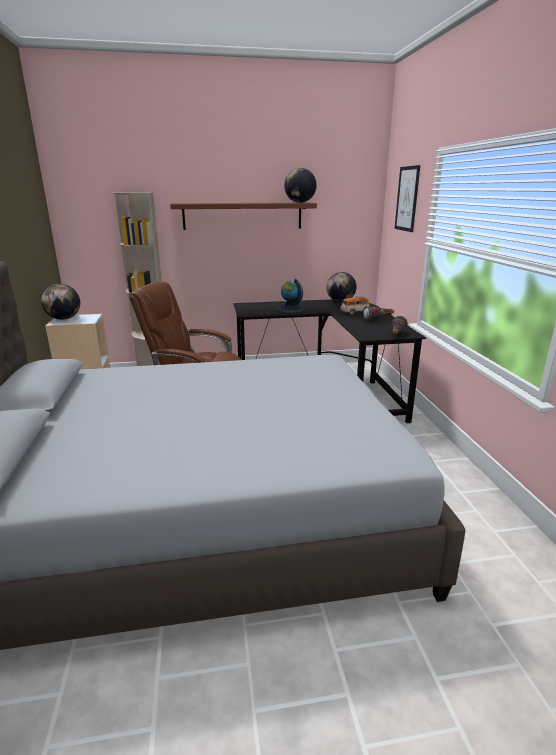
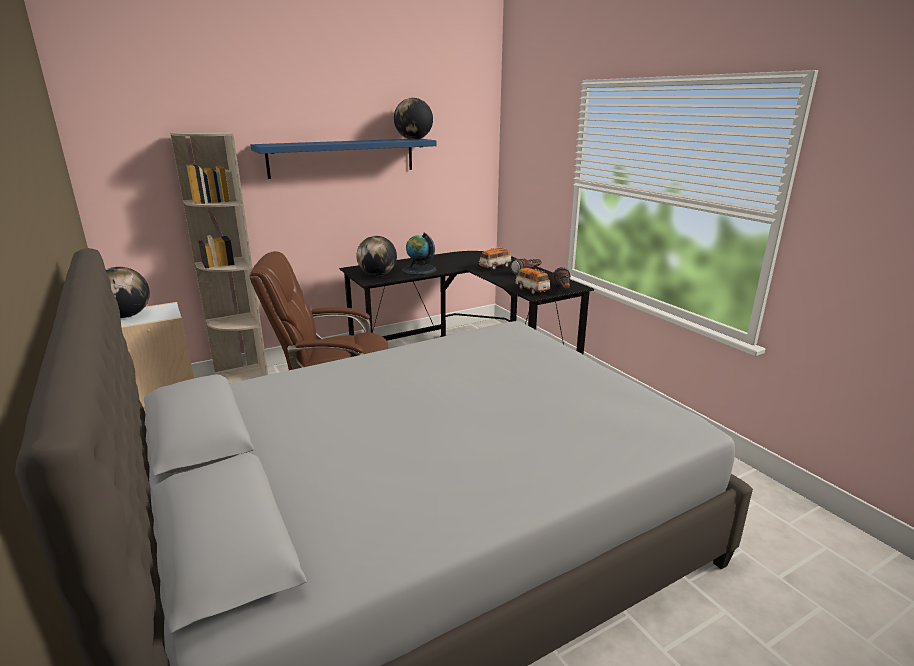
camera: 20 degrees left, 0 degrees up
brown shelf [170,203,317,230] -> blue shelf [250,138,437,179]
globe [327,272,356,302] -> globe moved to [356,236,397,276]
picture [395,165,420,232] -> none
none -> toy car [515,268,550,295]

